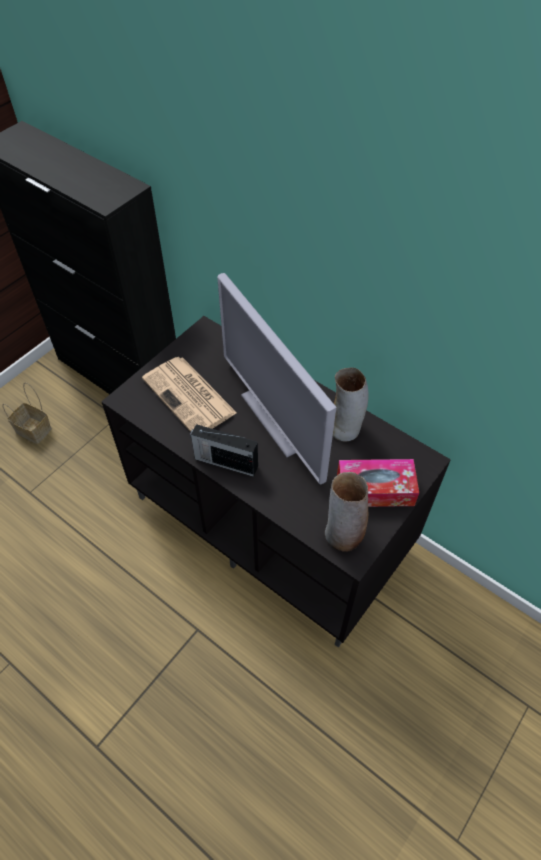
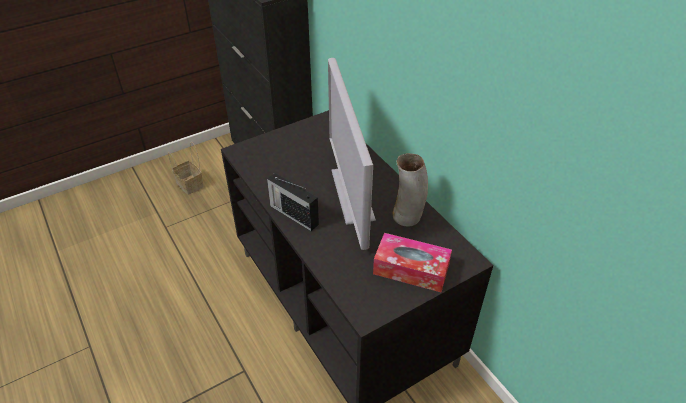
camera: 20 degrees right, 10 degrees down
newspaper [142,357,237,432] -> none
vase [325,472,368,552] -> none

